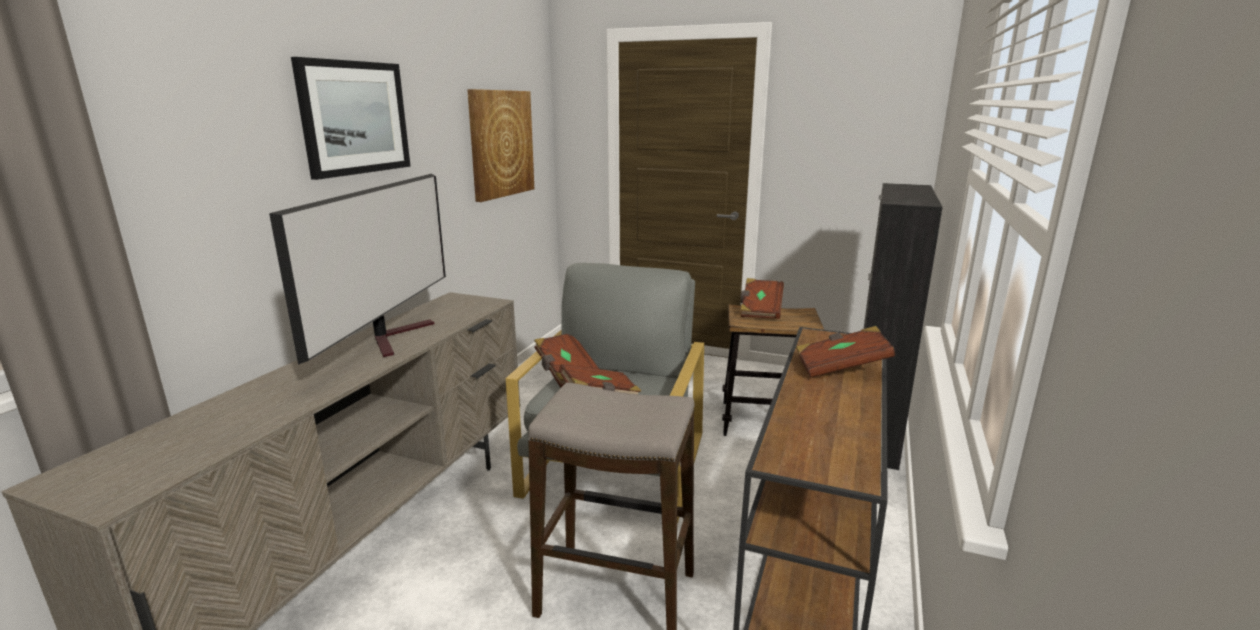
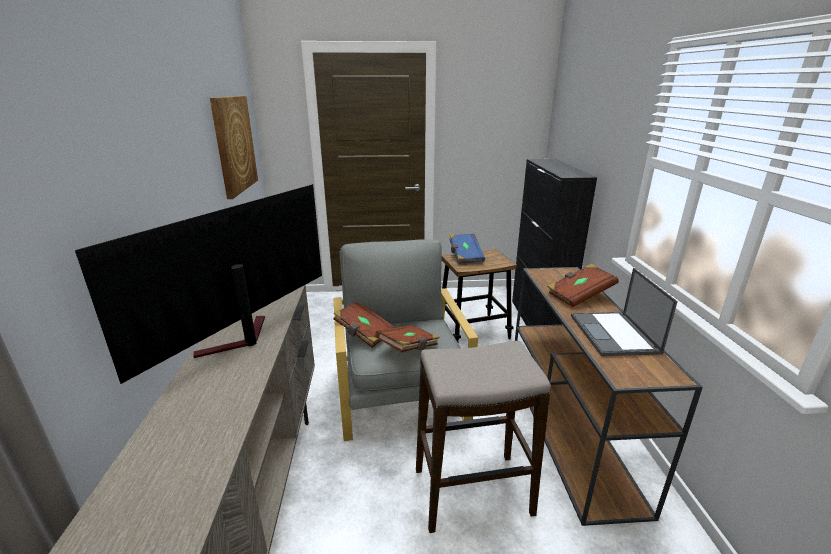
camera: 25 degrees left, 5 degrees up
television [269,174,446,365] -> television turned 135 degrees counterclockwise [75,184,322,384]
picture [291,57,410,180] -> none
brown book [740,278,784,319] -> blue book [449,234,485,264]
none -> laptop [571,268,678,356]

